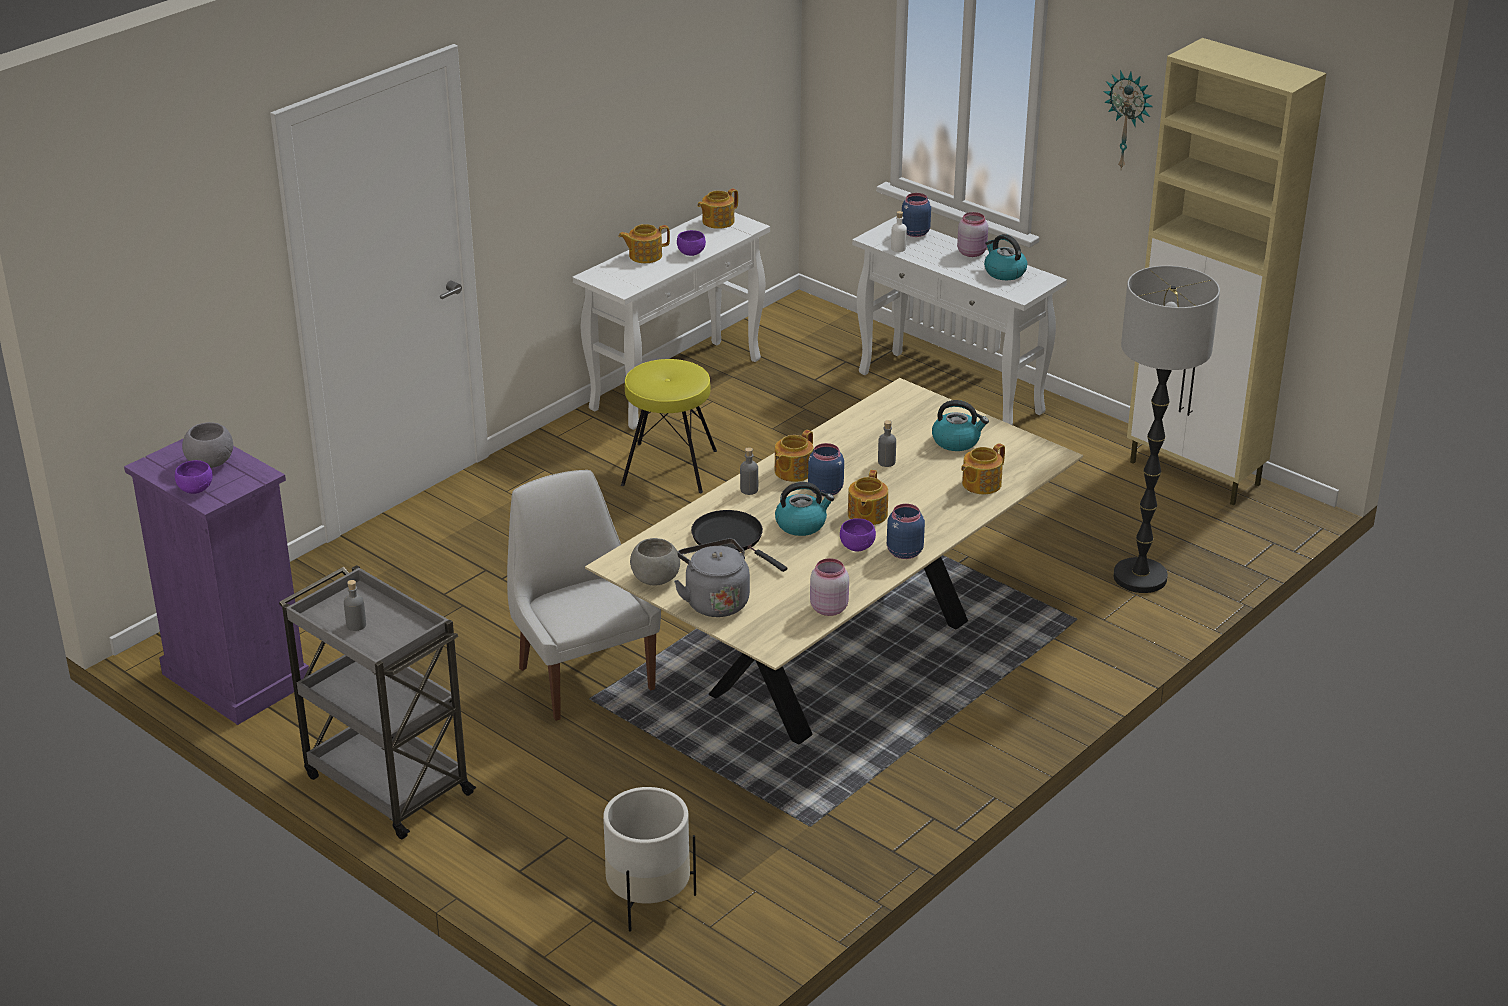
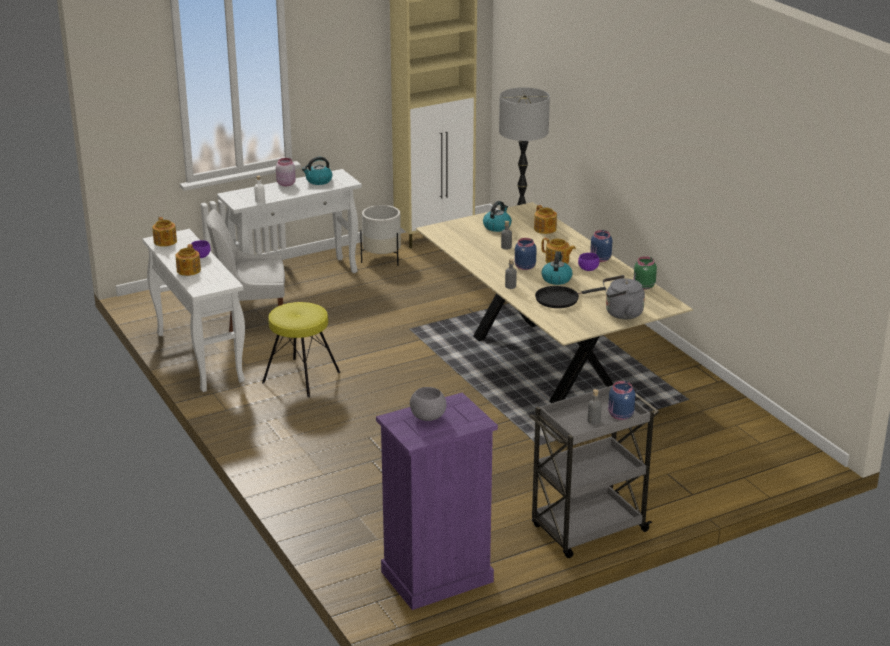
camera: 70 degrees left, 5 degrees down
purple bowl [175,460,213,494] -> none
white chair [507,470,661,721] -> white chair moved to [206,209,285,332]
white planter [603,787,696,932] -> white planter moved to [360,205,401,266]
grey bowl [630,538,680,586] -> none
teapot [775,430,813,482] -> none
pink jar [810,558,849,616] -> green jar [634,256,657,290]
blue jar [902,193,931,237] -> blue jar moved to [608,381,635,420]
wall clock [1103,70,1153,169] -> none

